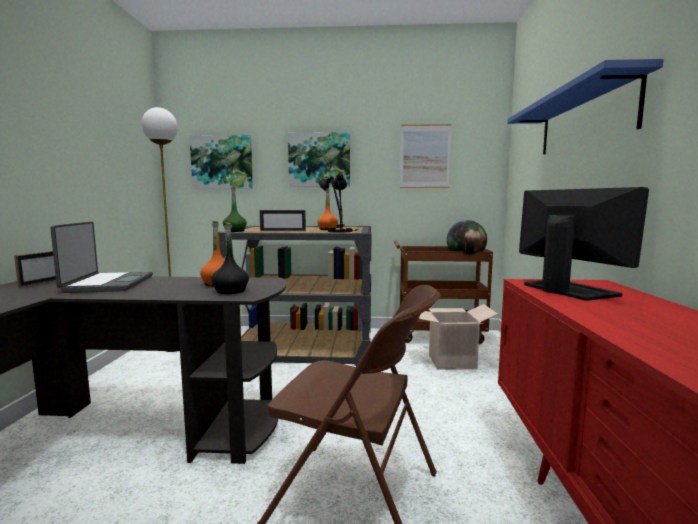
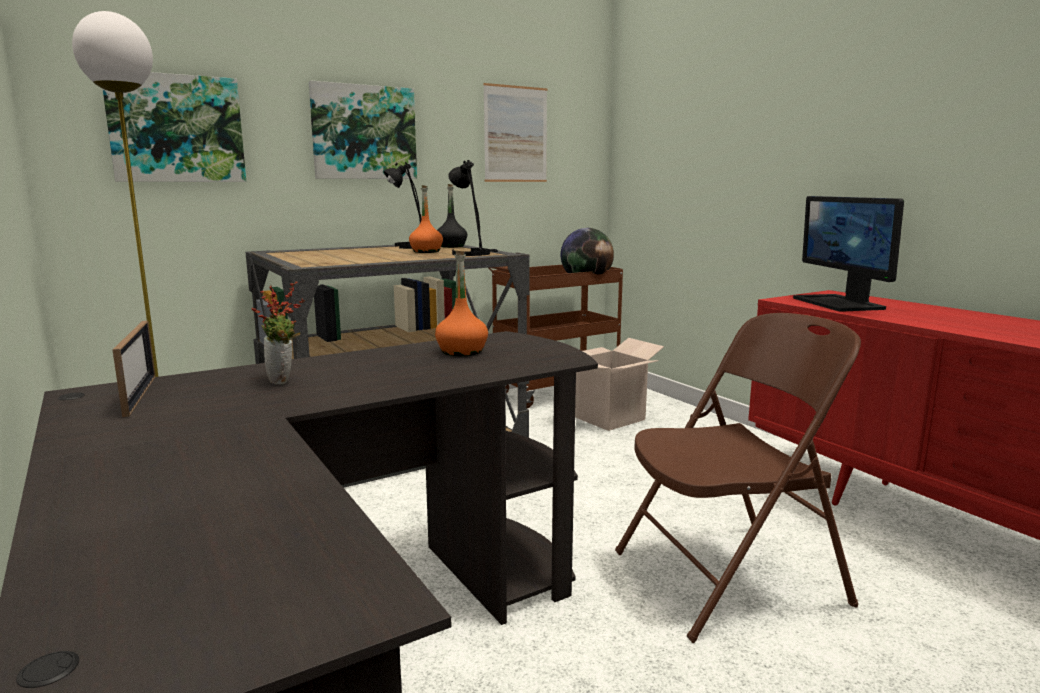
camera: 35 degrees left, 5 degrees up
laptop [50,222,153,293] -> potted plant [251,281,304,385]
black bottle [211,223,249,294] -> black bottle moved to [437,184,467,248]
green bottle [223,187,247,232] -> none
picture frame [259,210,306,231] -> none
blue shelf [507,59,664,155] -> none
monitor [519,187,649,301] -> monitor turned 135 degrees counterclockwise [793,196,904,312]

